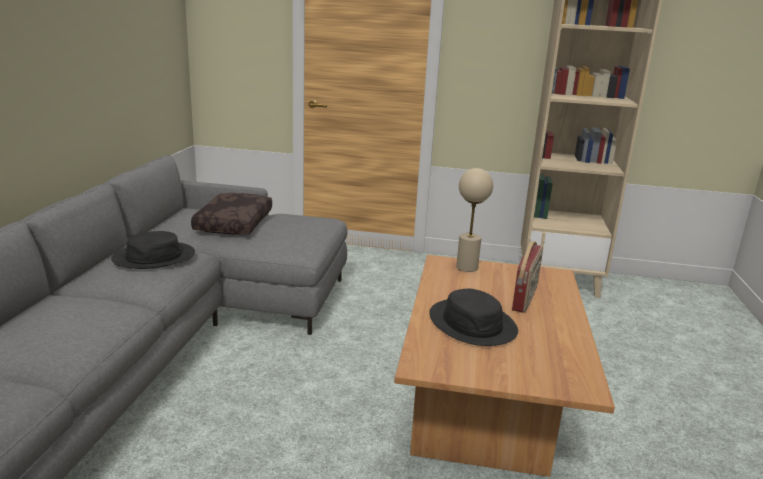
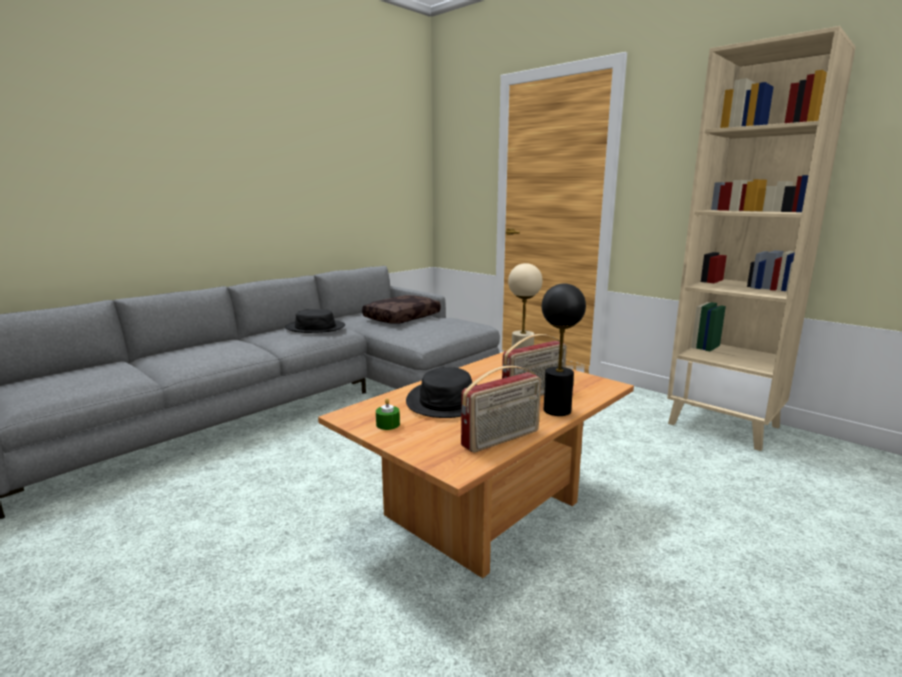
camera: 35 degrees right, 5 degrees down
none -> green candle [376,398,400,430]
none -> radio [461,366,541,453]
none -> black table lamp [542,284,586,416]

